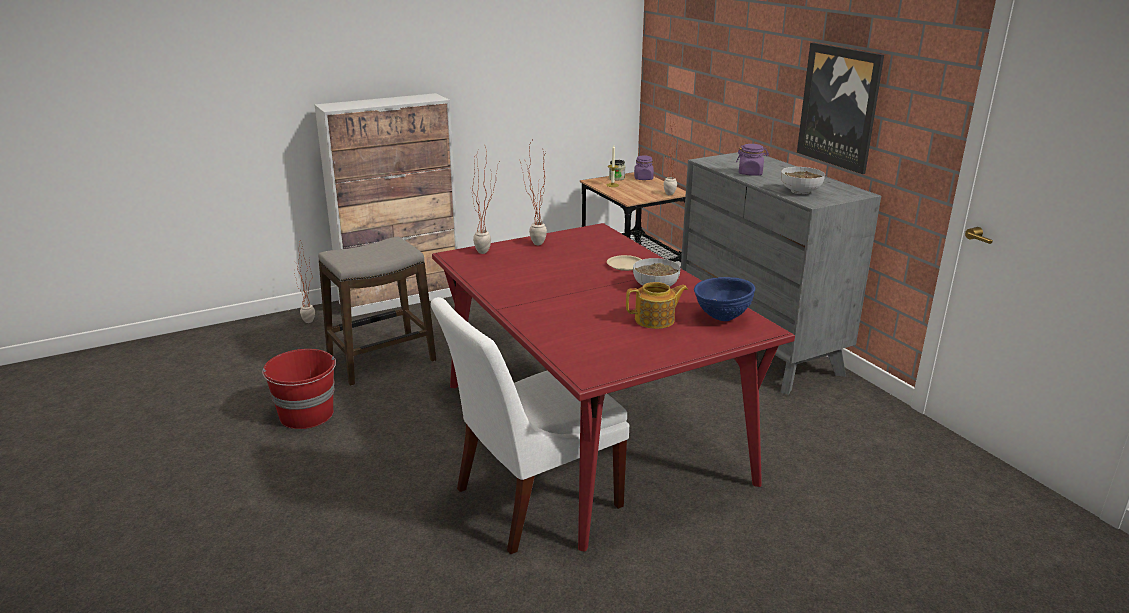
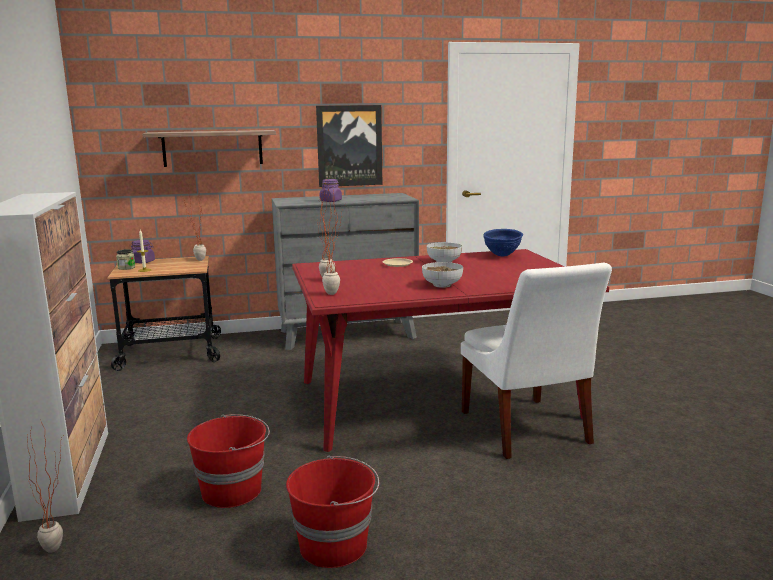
camera: 75 degrees left, 10 degrees down
stool [318,236,436,386] -> red bucket [187,414,270,508]
teapot [626,282,688,329] -> none
bowl [781,167,825,195] -> bowl moved to [422,262,463,288]
none -> shelf [143,130,276,167]

